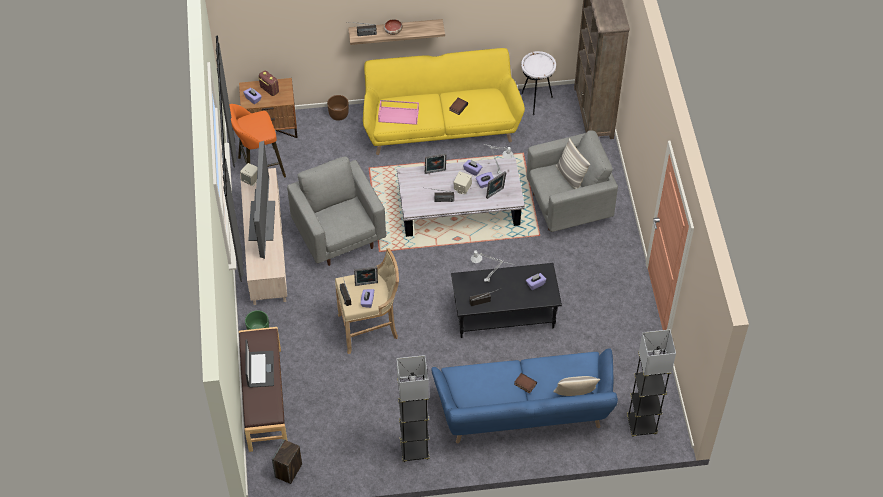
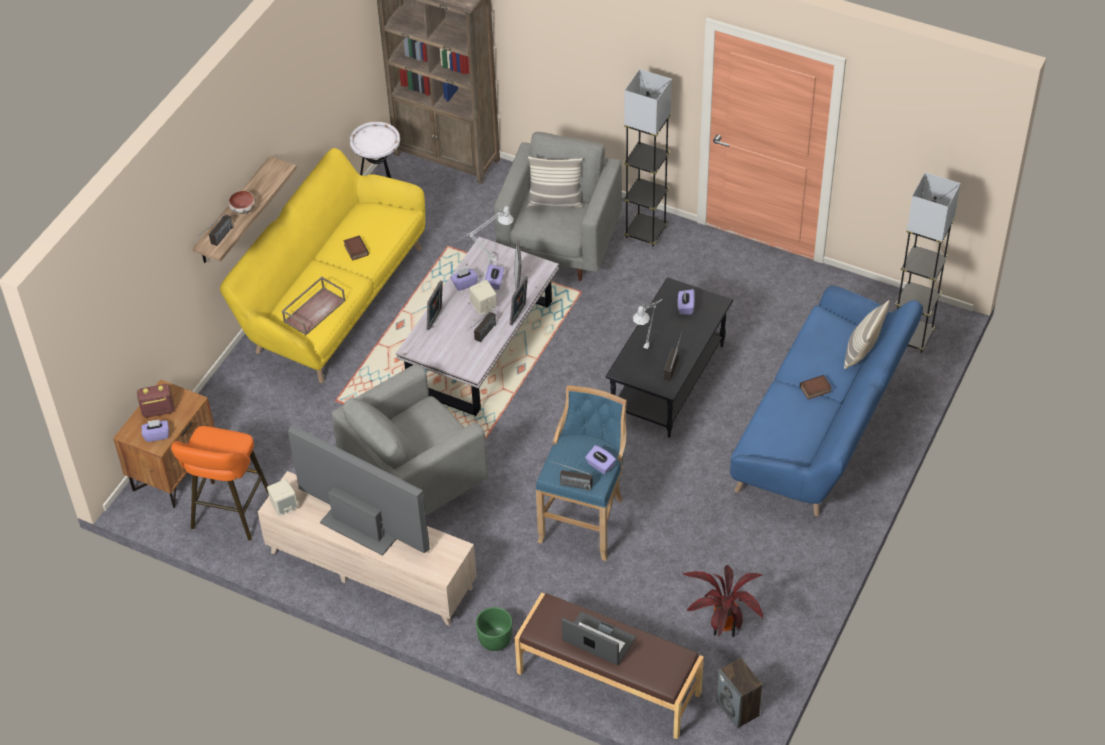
camera: 55 degrees left, 5 degrees down
grey armchair [287,156,386,266] -> grey armchair turned 45 degrees counterclockwise [332,364,488,515]
brown planter [327,95,349,121] -> none
beige stool [335,248,399,354] -> blue stool [536,385,627,561]
picture frame [354,266,378,286] -> picture frame moved to [510,276,528,325]
pink tray [378,100,419,125] -> brown tray [282,277,346,335]
grey floor lamp [397,355,429,462] -> grey floor lamp moved to [624,69,672,247]
none -> potted plant [683,565,763,637]

